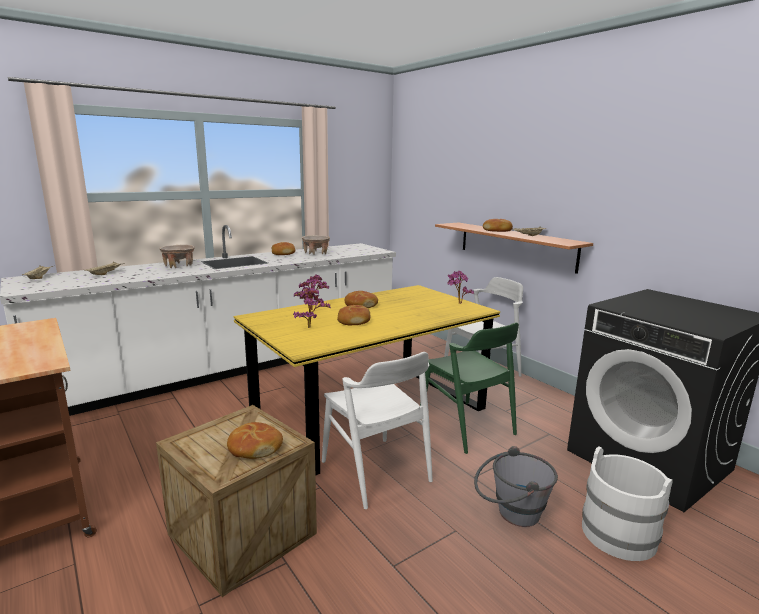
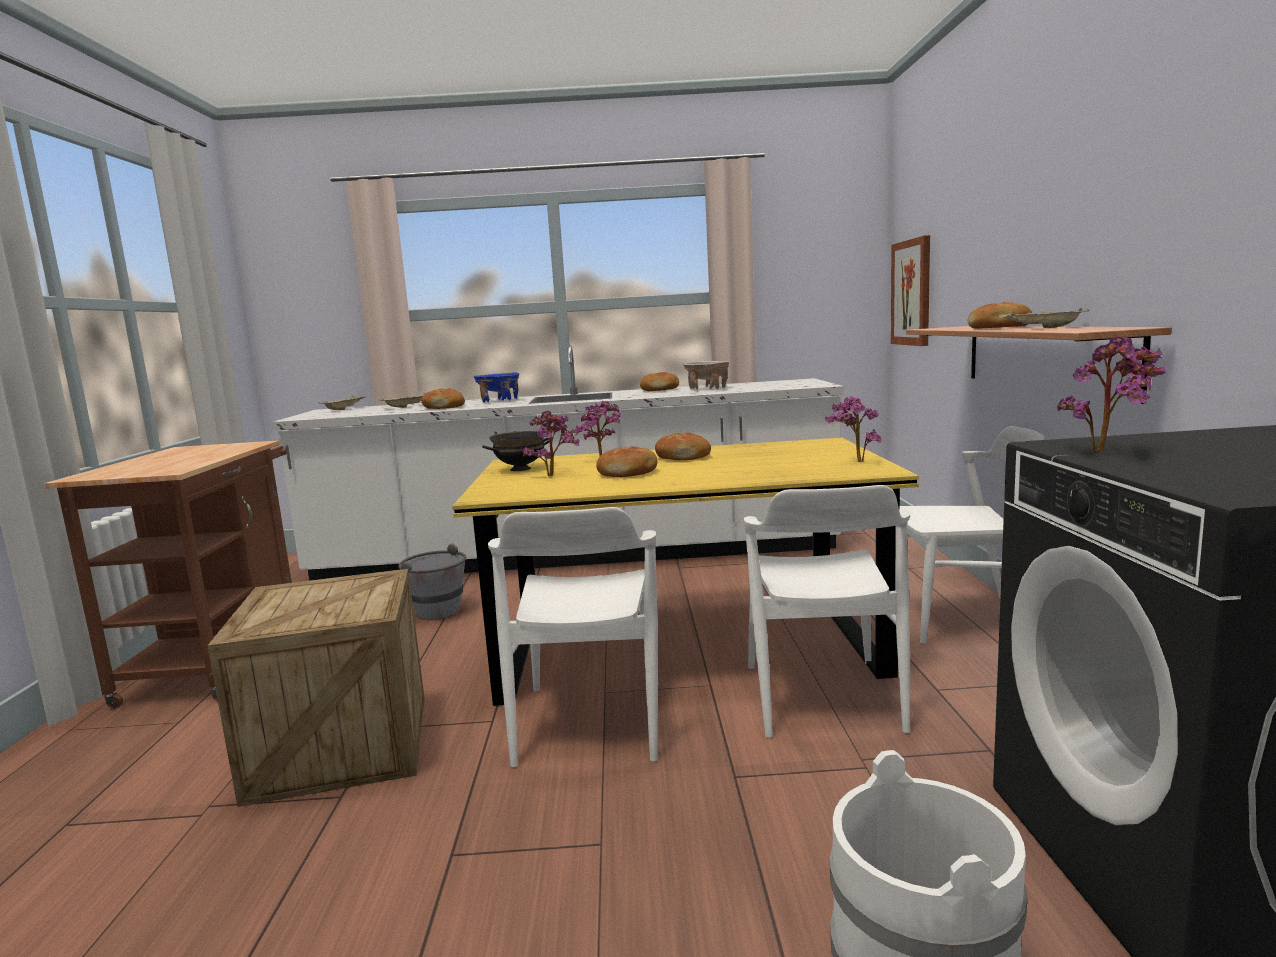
camera: 35 degrees right, 5 degrees down
beige bowl [159,244,195,268] -> blue bowl [474,372,519,403]
bread [227,422,283,459] -> bread moved to [421,388,465,409]
green chair [420,322,519,454] -> white chair [744,485,910,738]
grey bucket [474,446,558,527] -> grey bucket moved to [399,544,466,620]
none -> black bowl [482,431,549,471]
none -> picture [891,235,930,346]
none -> potted plant [1057,336,1166,451]

